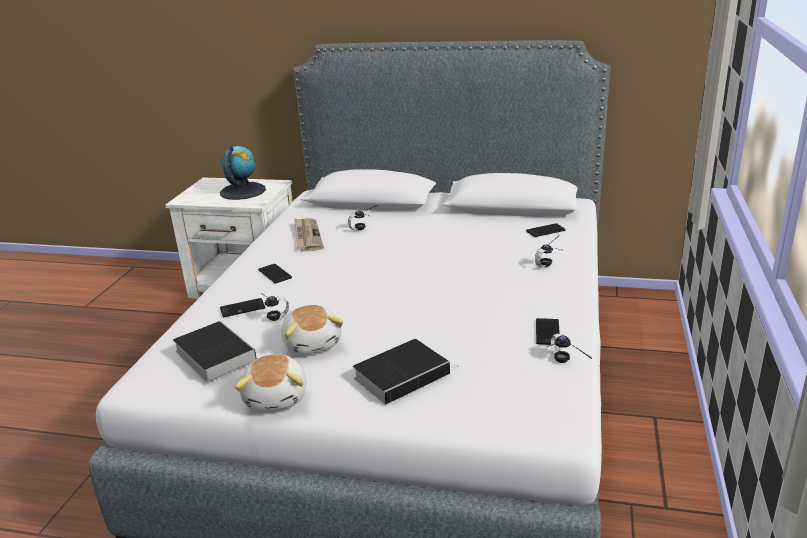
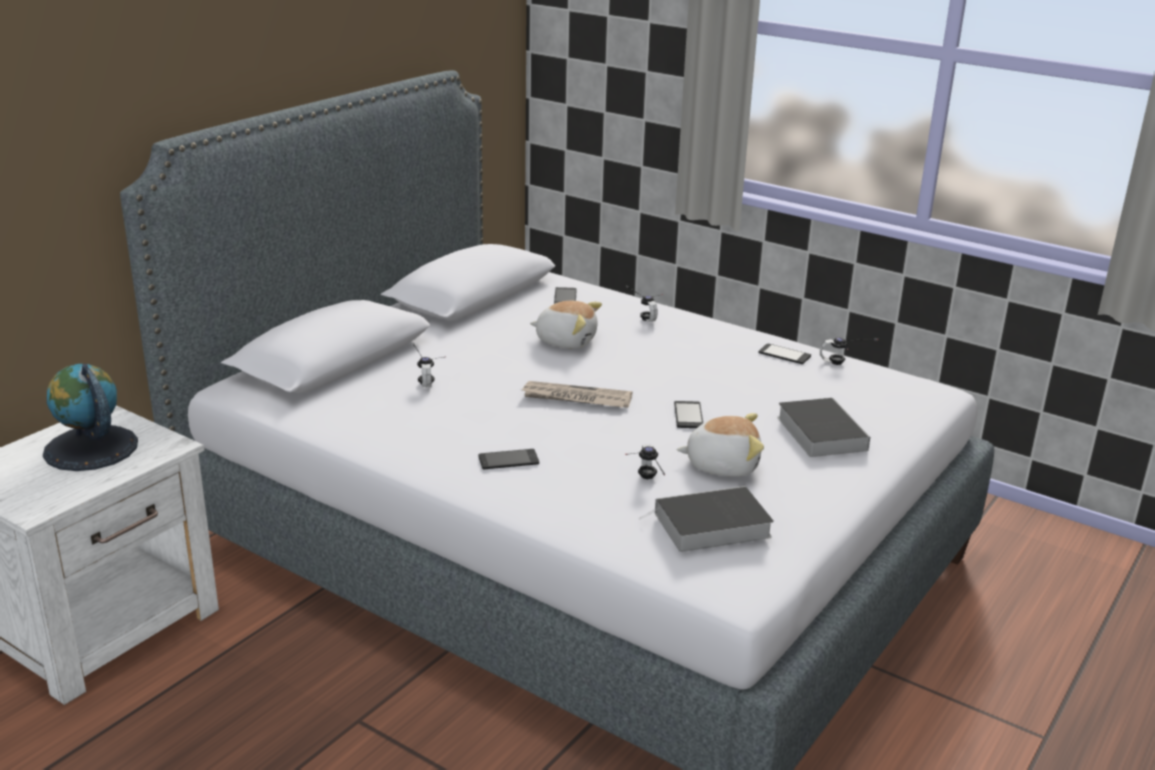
camera: 70 degrees left, 0 degrees up
phone [220,298,265,318] -> phone moved to [674,401,703,428]
plush toy [235,354,306,410] -> plush toy moved to [530,301,602,348]
newspaper [294,218,324,251] -> newspaper moved to [522,381,632,408]

